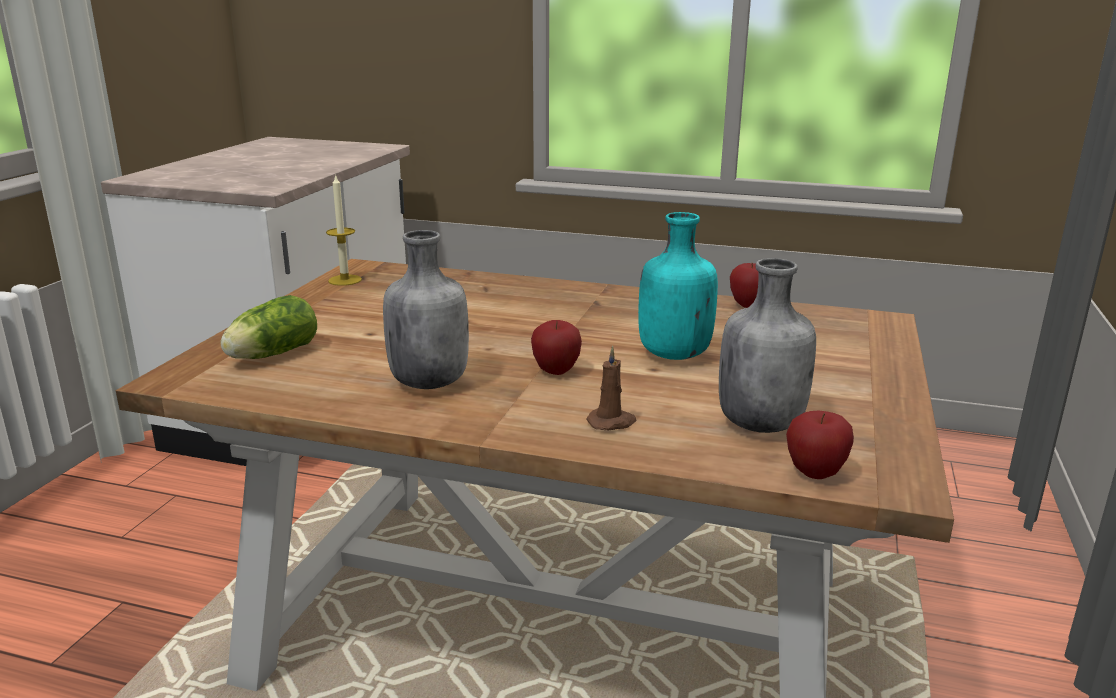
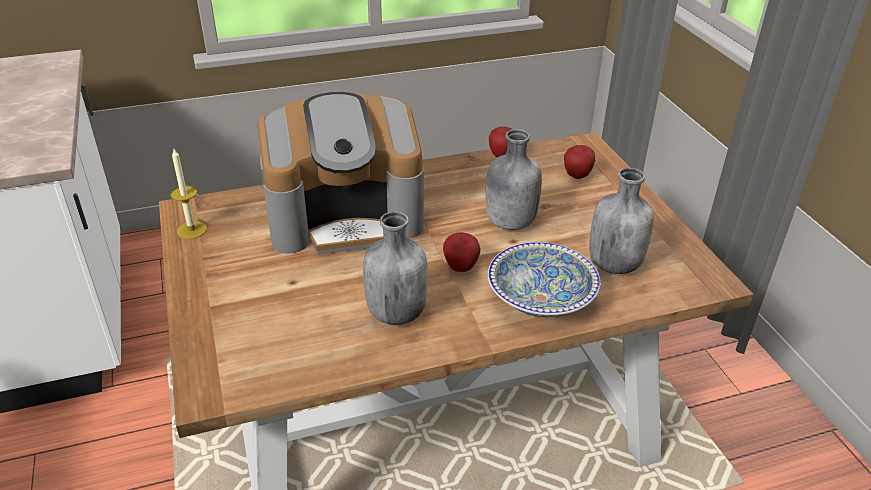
camera: 35 degrees left, 15 degrees up
lettuce [221,295,317,359] -> none
brown candle [586,346,636,430] -> bowl [488,242,600,317]
turquoise bottle [638,212,718,360] -> grey bottle [485,129,542,230]
apple [786,410,854,479] -> apple moved to [564,145,595,179]
none -> coffee machine [258,92,424,255]

